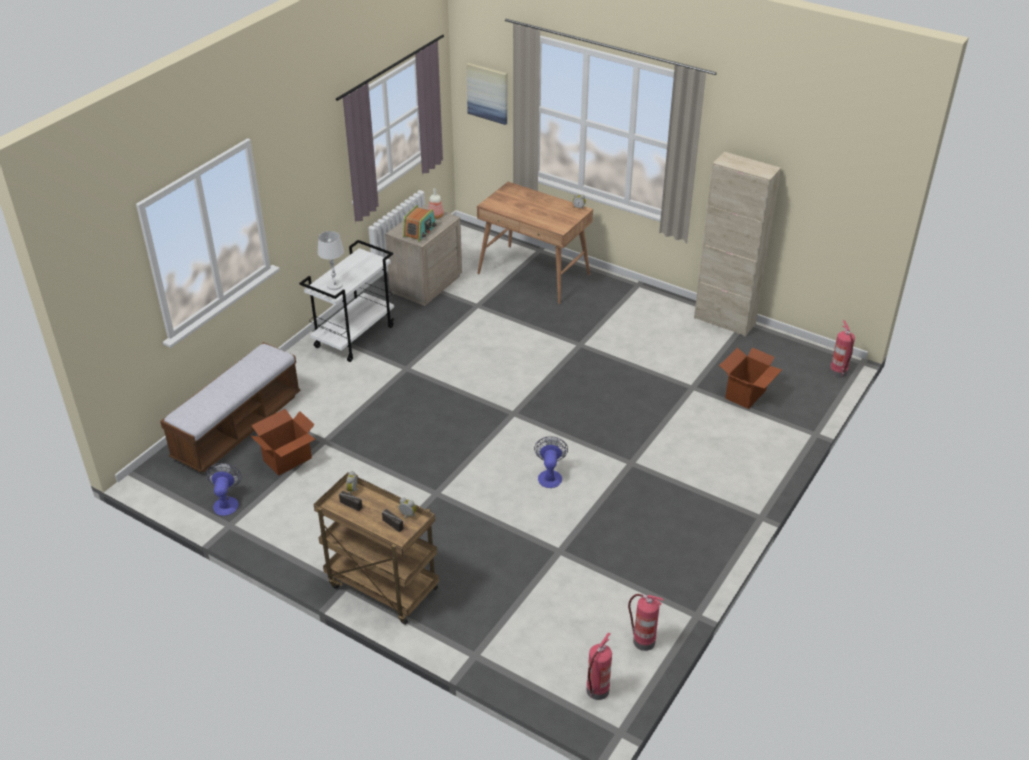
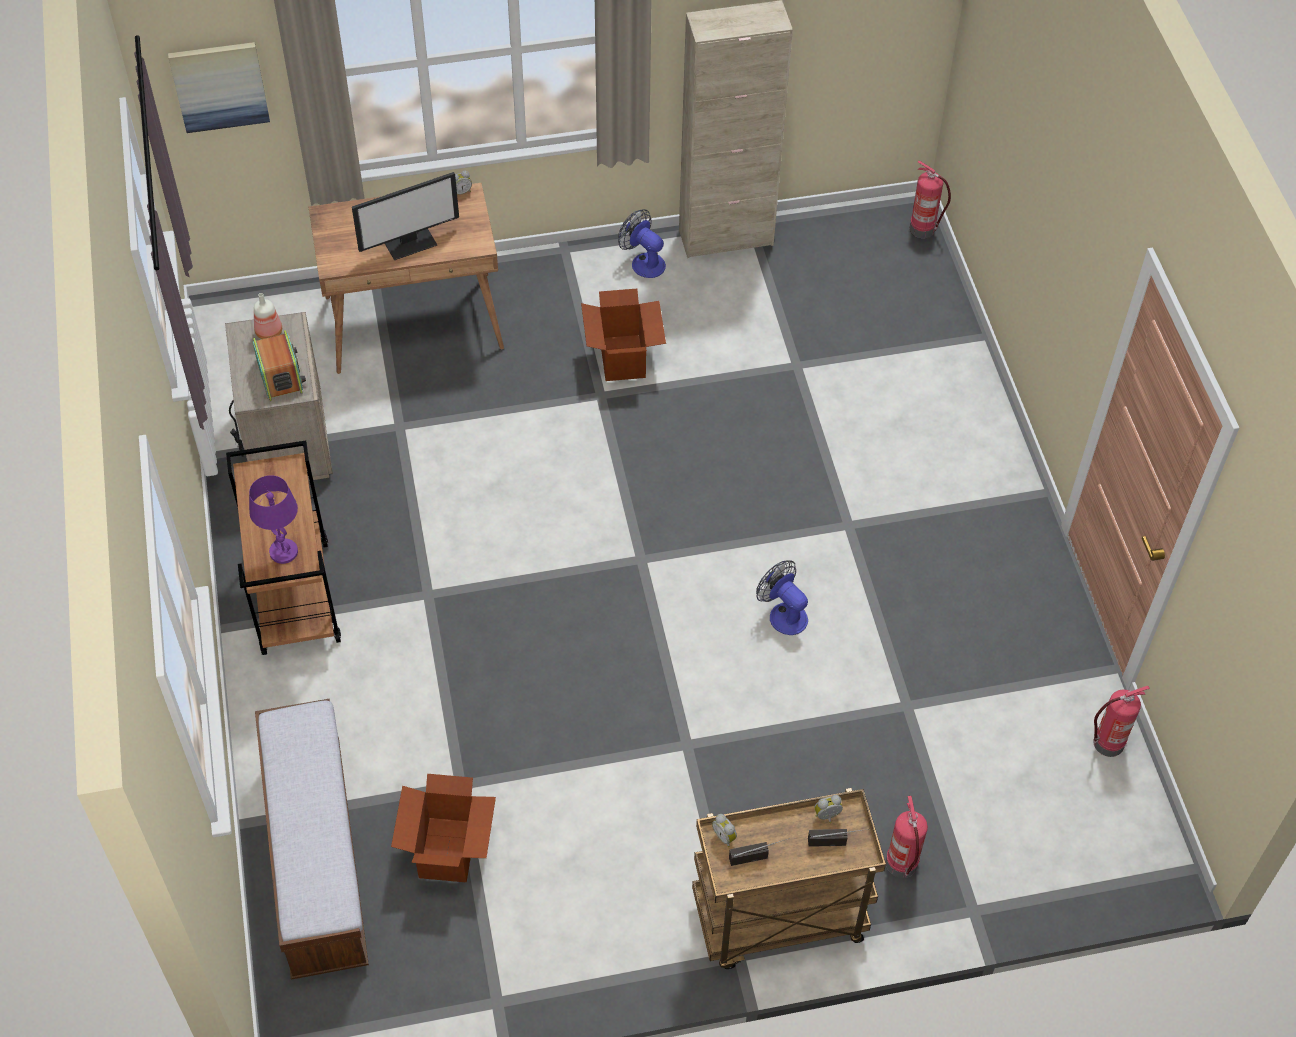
camera: 45 degrees left, 15 degrees up
fan [206,463,241,516] -> fan moved to [618,209,666,278]
white cart [299,240,394,362] -> brown cart [226,441,341,655]
white table lamp [318,231,344,290] -> purple table lamp [249,475,298,564]
fire extinguisher [587,632,612,700] -> fire extinguisher moved to [886,796,928,878]
cardboard box [719,347,782,409] -> cardboard box moved to [581,289,666,381]
none -> monitor [352,172,459,260]

